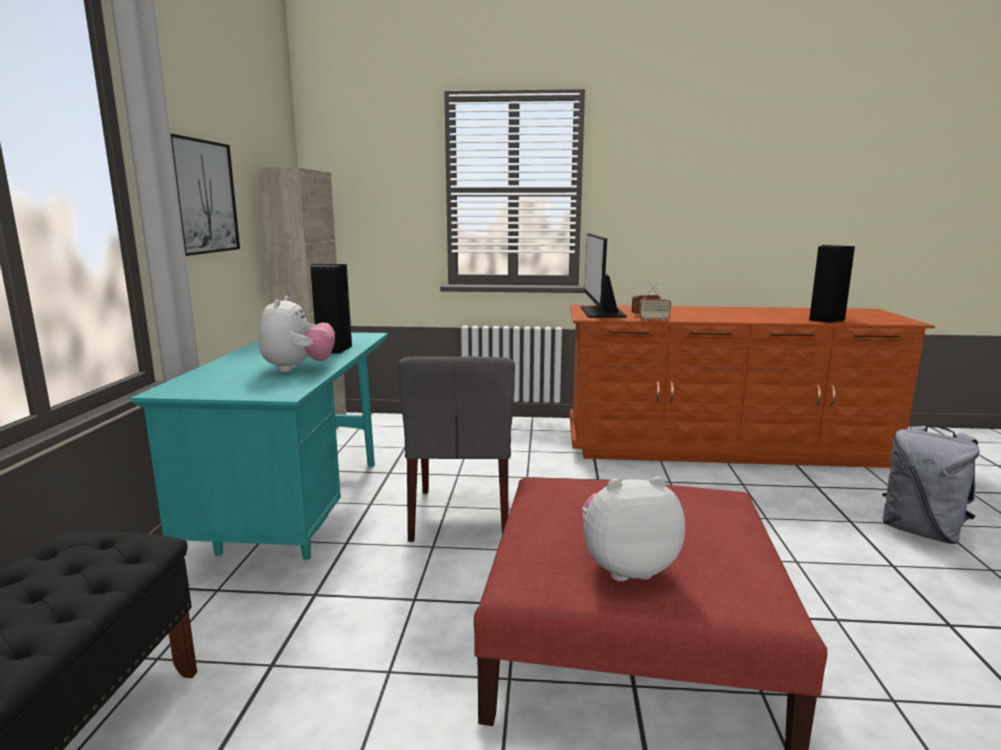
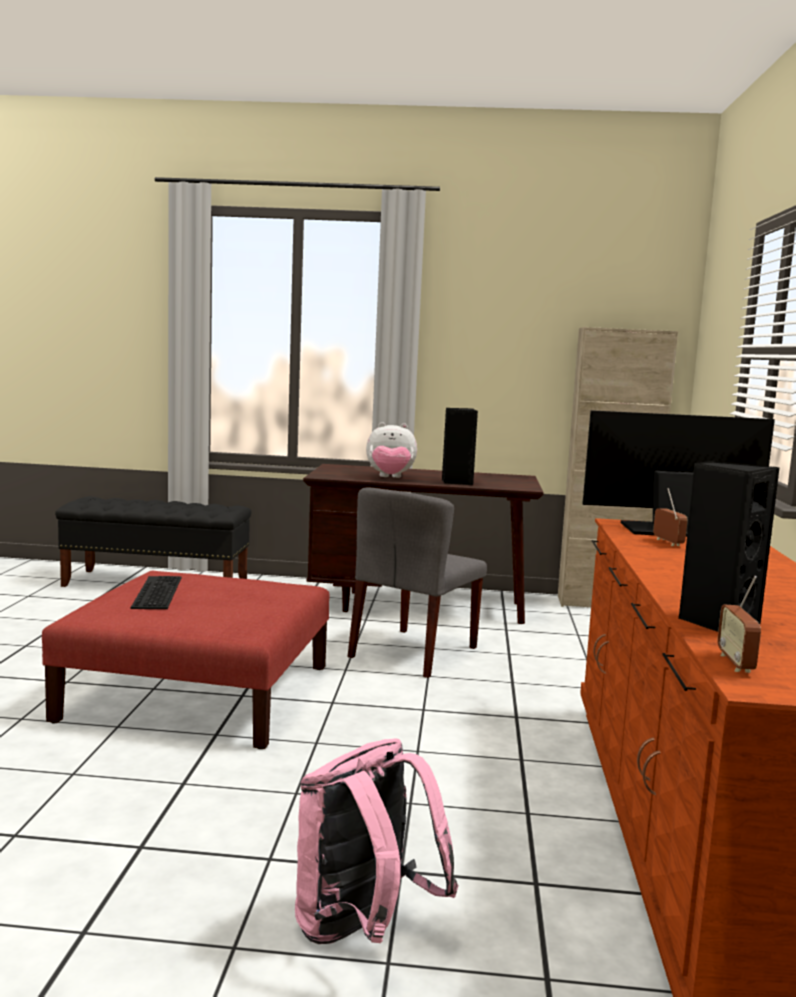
camera: 90 degrees right, 5 degrees down
turquoise desk [130,332,388,560] -> brown desk [303,464,544,624]
picture [170,133,240,256] -> none
grey chair [398,357,515,542] -> grey chair turned 60 degrees counterclockwise [347,487,487,678]
plush toy [582,476,685,581] -> keyboard [131,576,181,609]
radio [639,284,671,321] -> radio moved to [718,576,761,673]
grey backpack [883,426,980,544] -> pink backpack [295,738,459,944]

